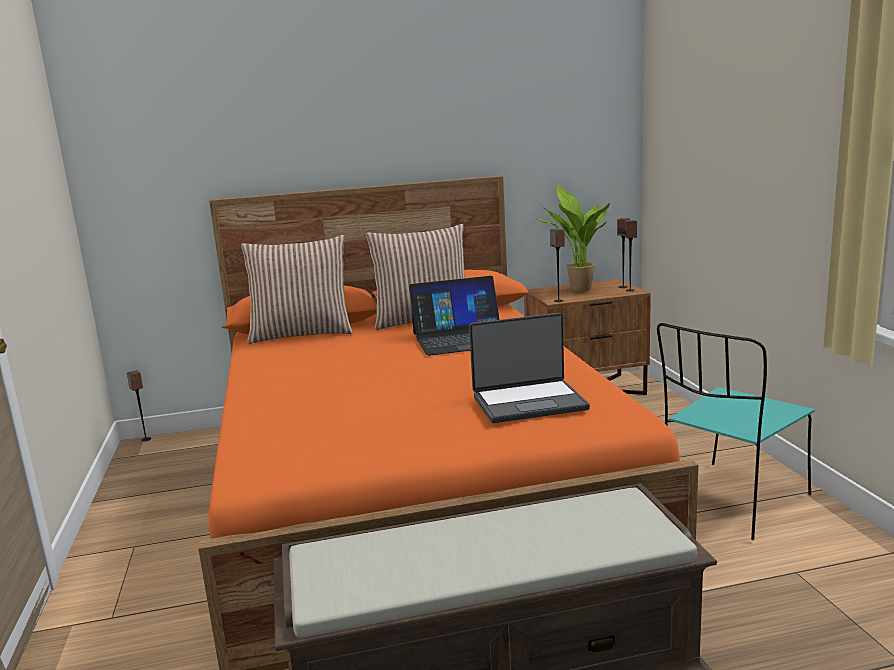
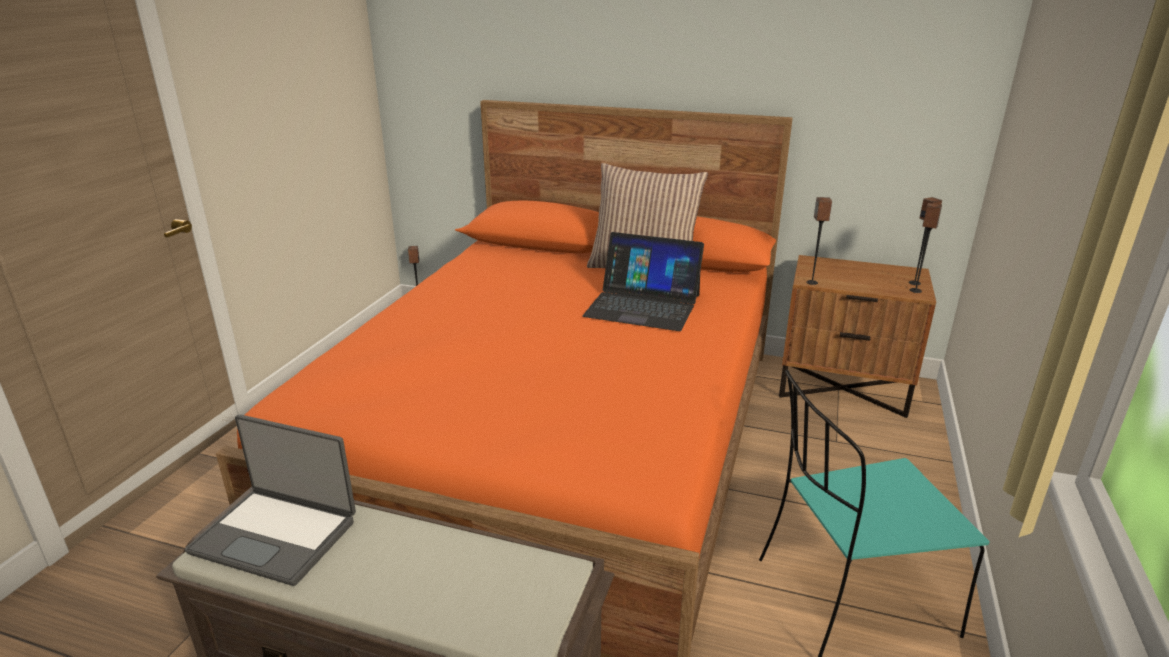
camera: 30 degrees right, 10 degrees up
pillow [241,235,353,344] -> none
laptop [469,313,590,423] -> laptop moved to [185,414,356,586]
potted plant [536,184,610,292] -> none

